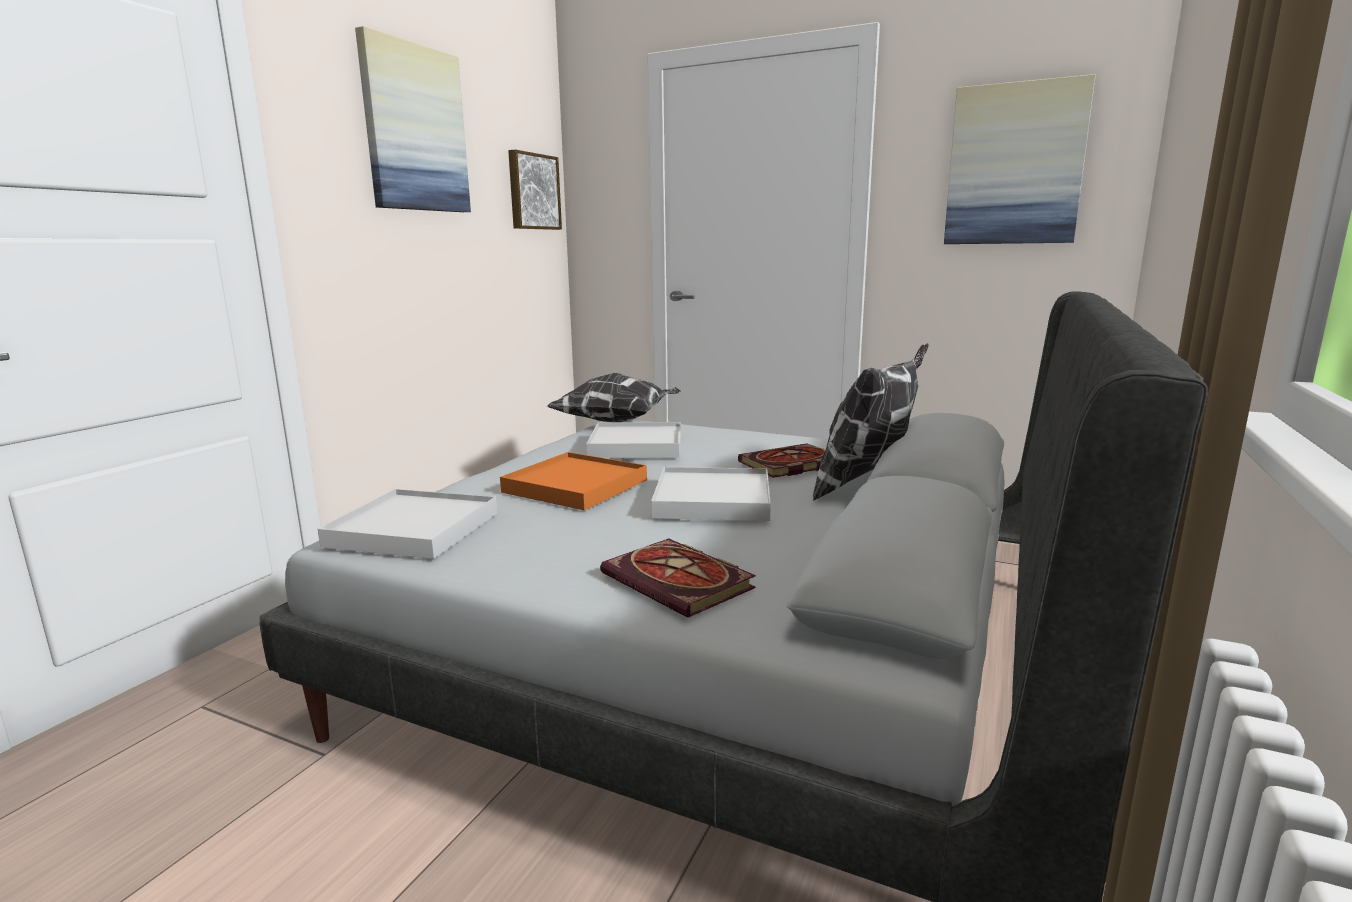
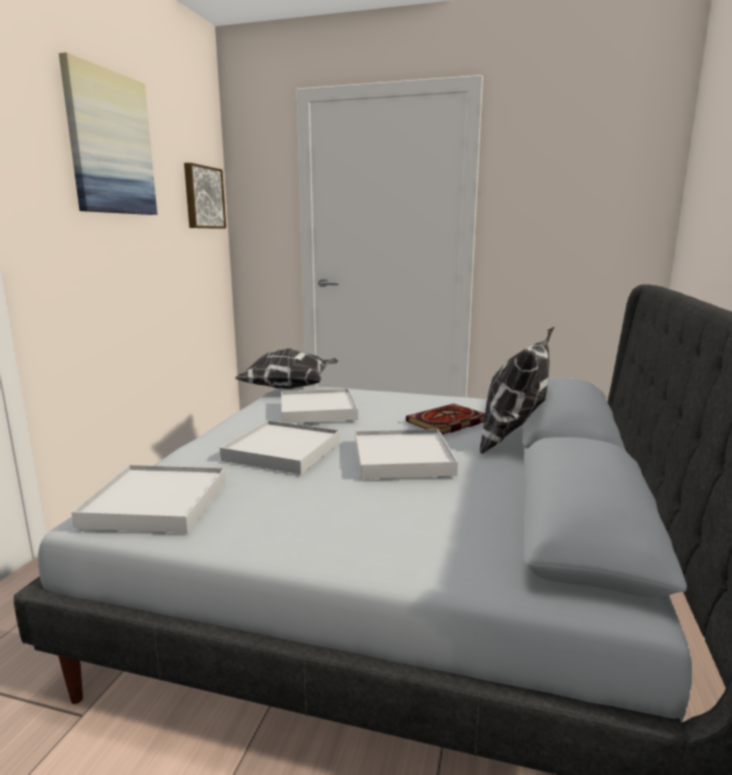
camera: 10 degrees left, 0 degrees up
orange tray [500,452,647,510] -> white tray [220,420,340,475]
book [600,538,756,618] -> none
picture [944,74,1096,244] -> none

